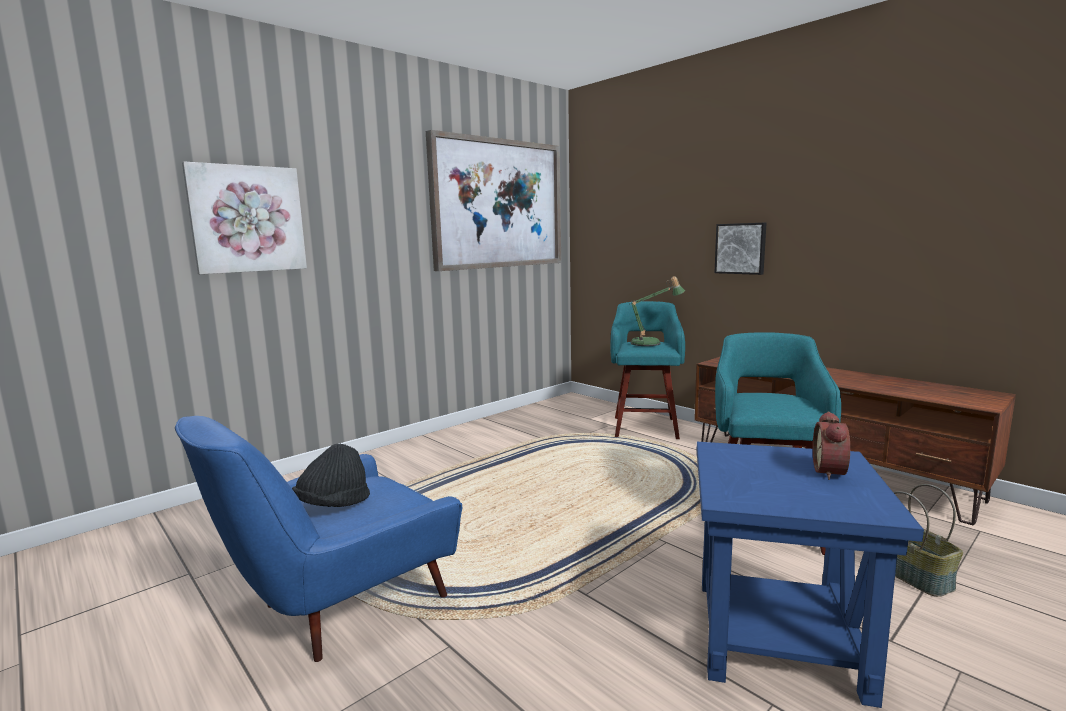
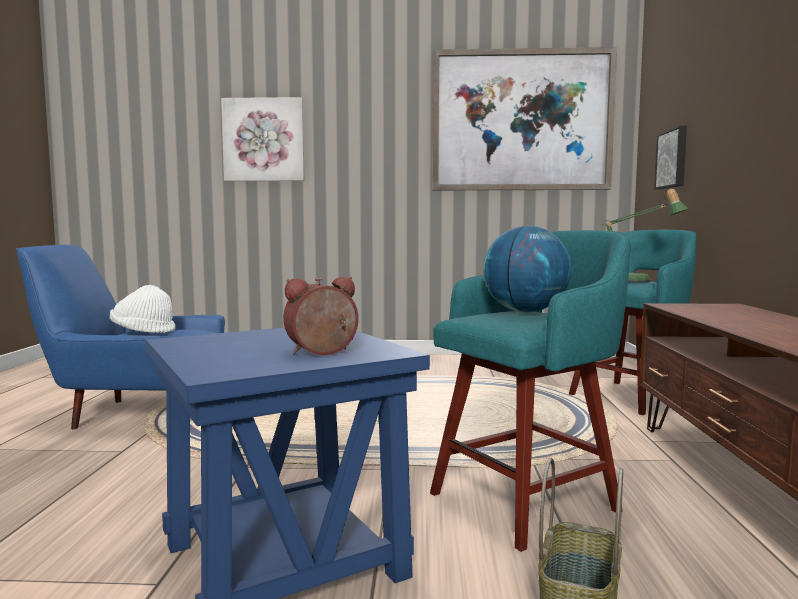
camera: 45 degrees right, 5 degrees down
black hat [292,444,370,507] -> white hat [110,285,176,333]
picture [714,223,766,275] -> picture moved to [654,125,687,190]
none -> globe [483,226,571,312]

